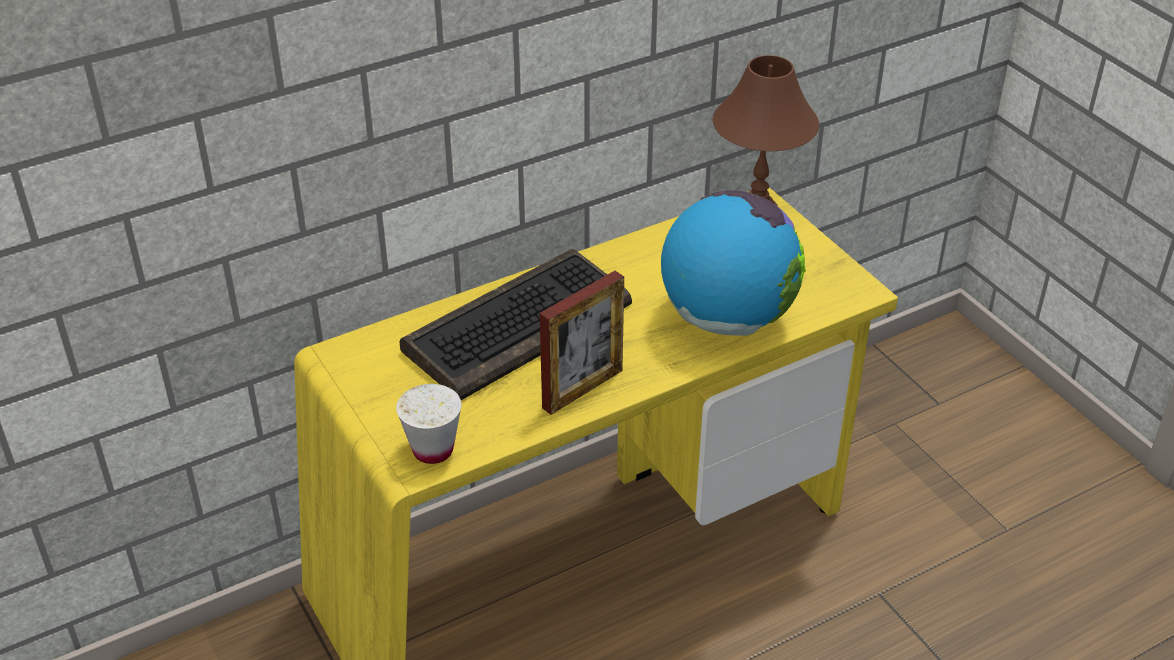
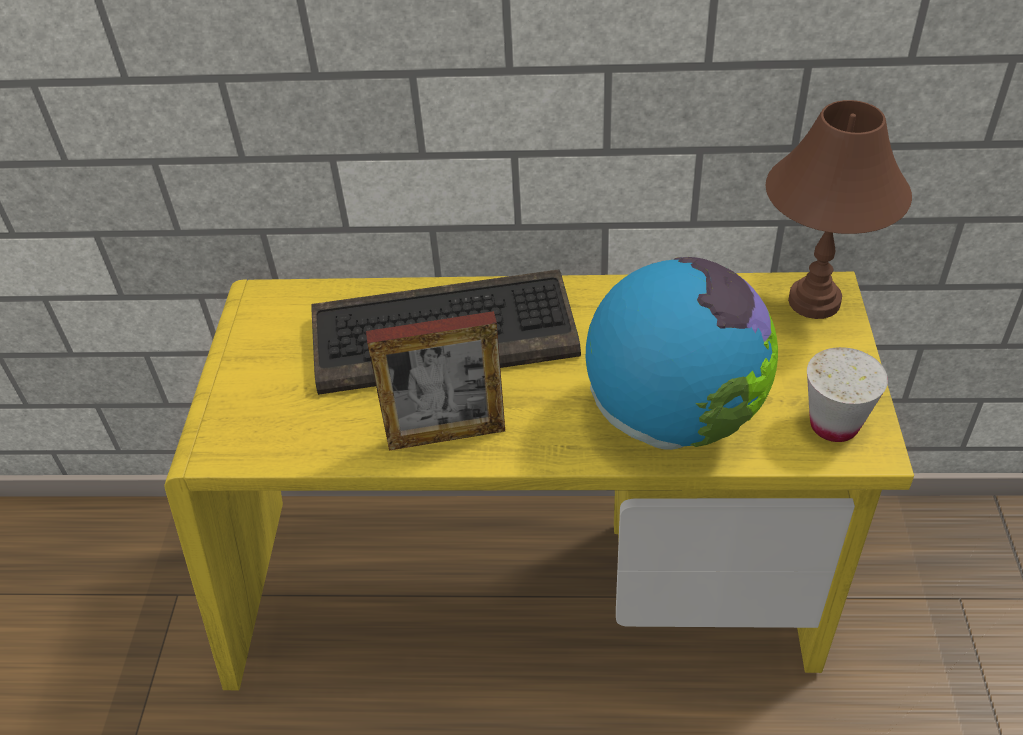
camera: 35 degrees right, 5 degrees up
white cup [396,384,461,464] -> white cup moved to [807,347,888,442]

